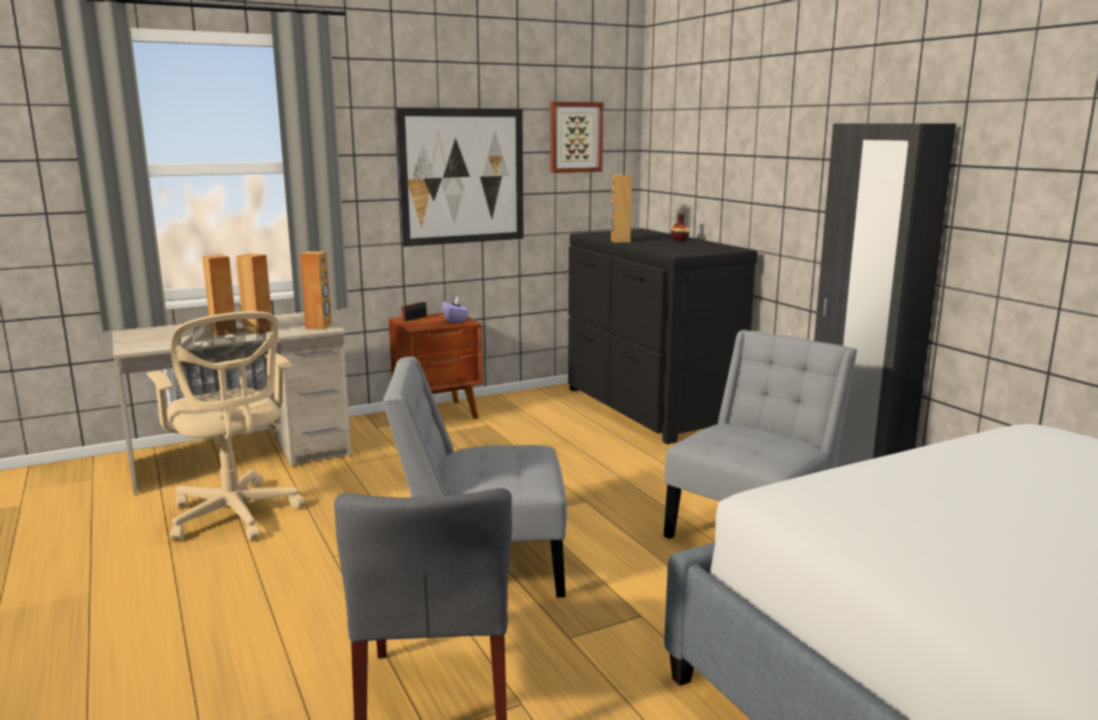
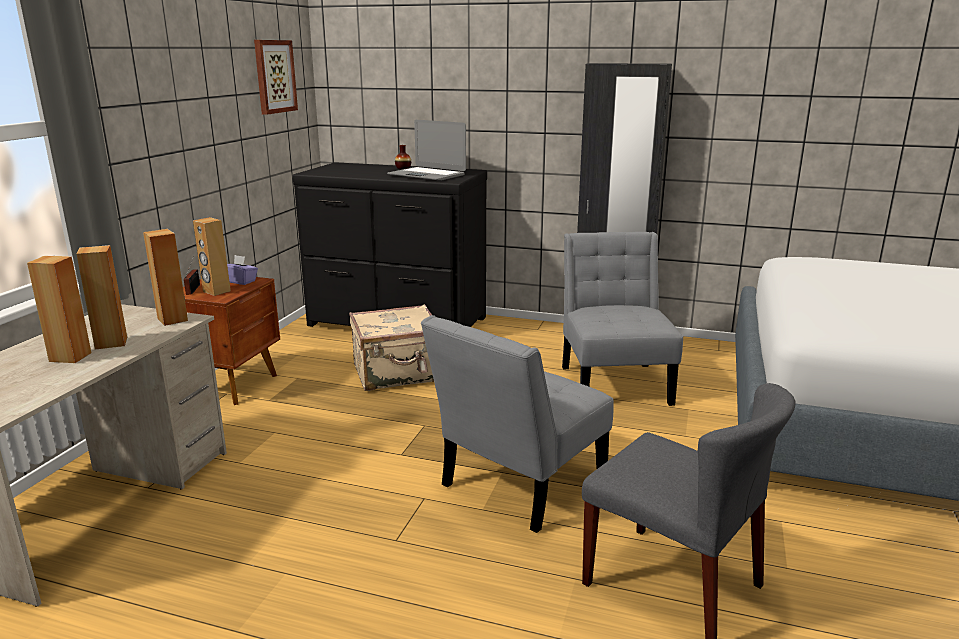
camera: 45 degrees left, 5 degrees up
beige office chair [147,311,305,541] -> none
picture [397,108,524,247] -> none
brown speaker [611,175,632,243] -> brown speaker moved to [193,217,231,296]
none -> beige suitcase [349,304,434,391]
none -> laptop [387,120,466,181]

